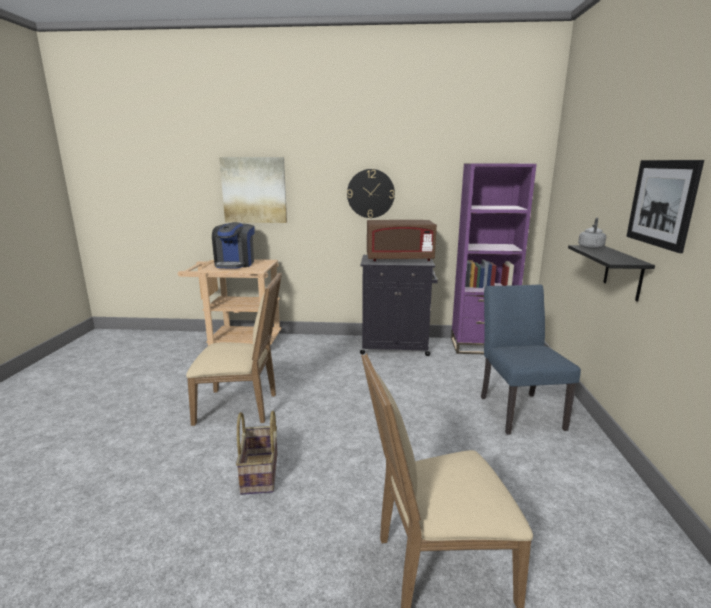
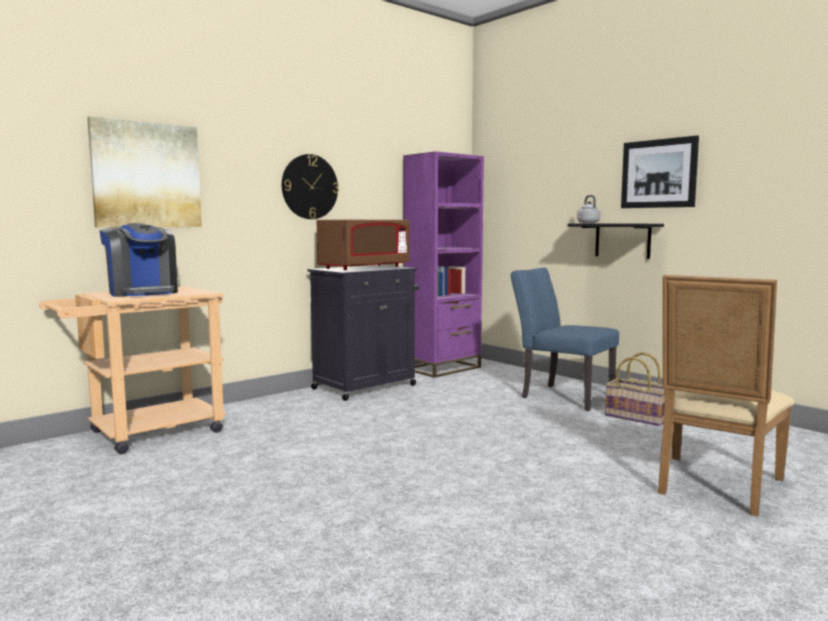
camera: 45 degrees left, 10 degrees down
beige chair [186,273,282,426] -> none
basket [236,411,278,495] -> basket moved to [605,352,665,426]

